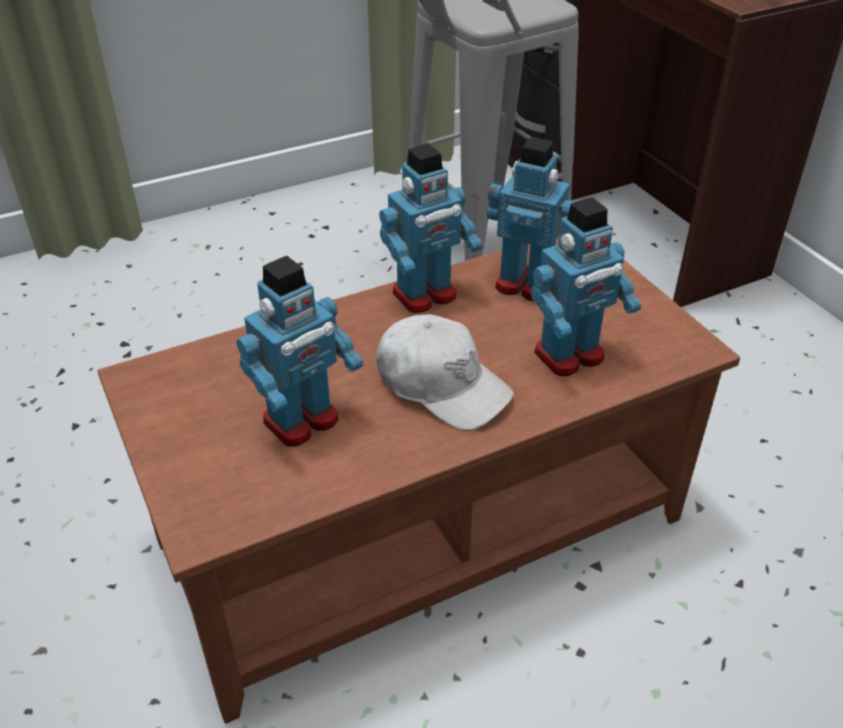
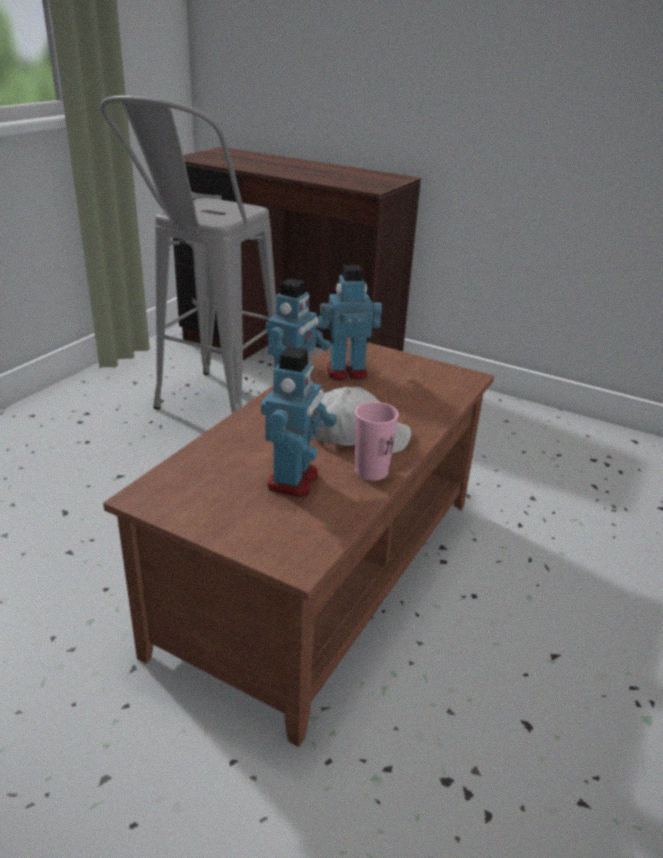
camera: 35 degrees left, 10 degrees down
toy robot [531,197,641,376] -> none
none -> pink cup [355,402,399,481]

